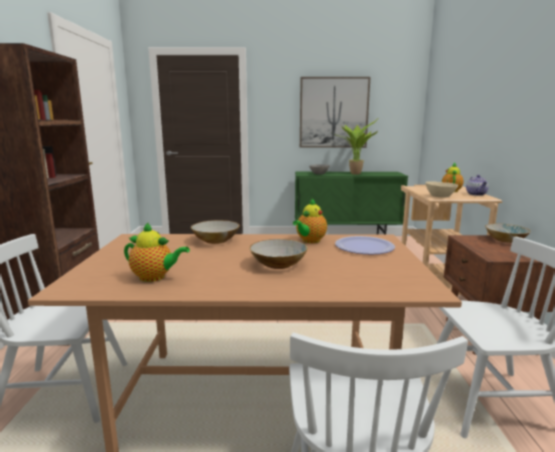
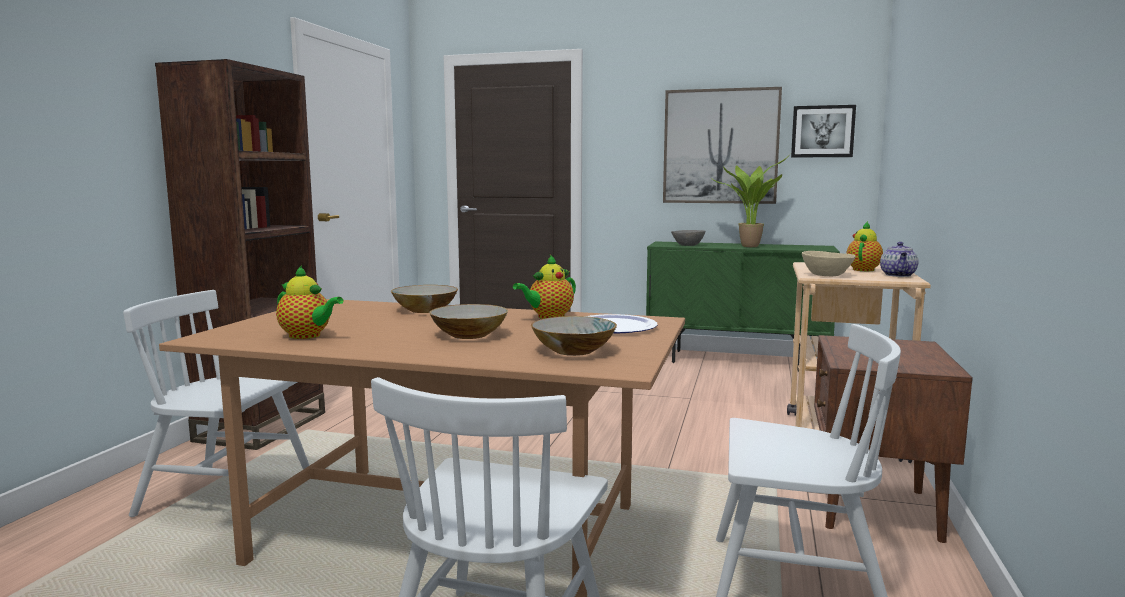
camera: 15 degrees right, 5 degrees down
bowl [485,224,531,243] -> bowl moved to [531,316,617,356]
none -> picture [791,105,856,158]

